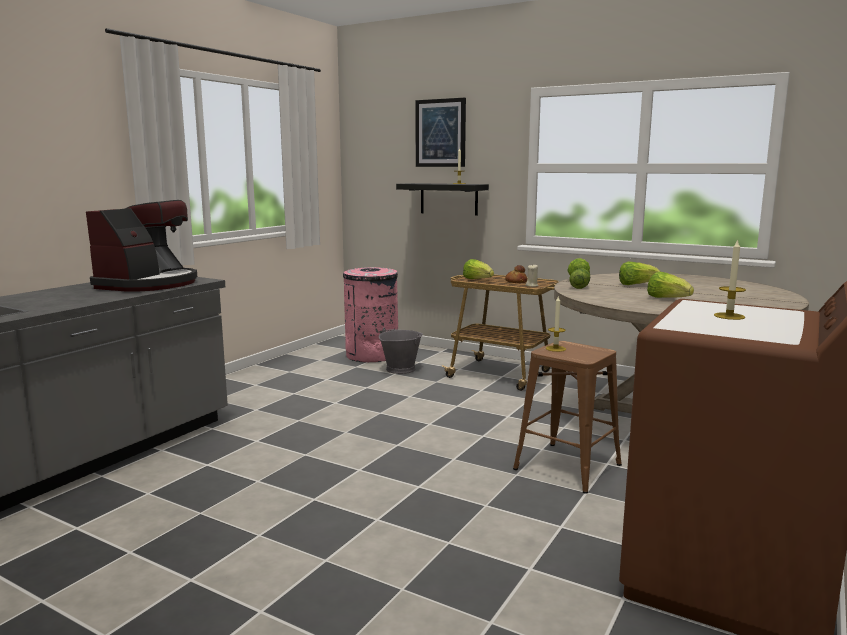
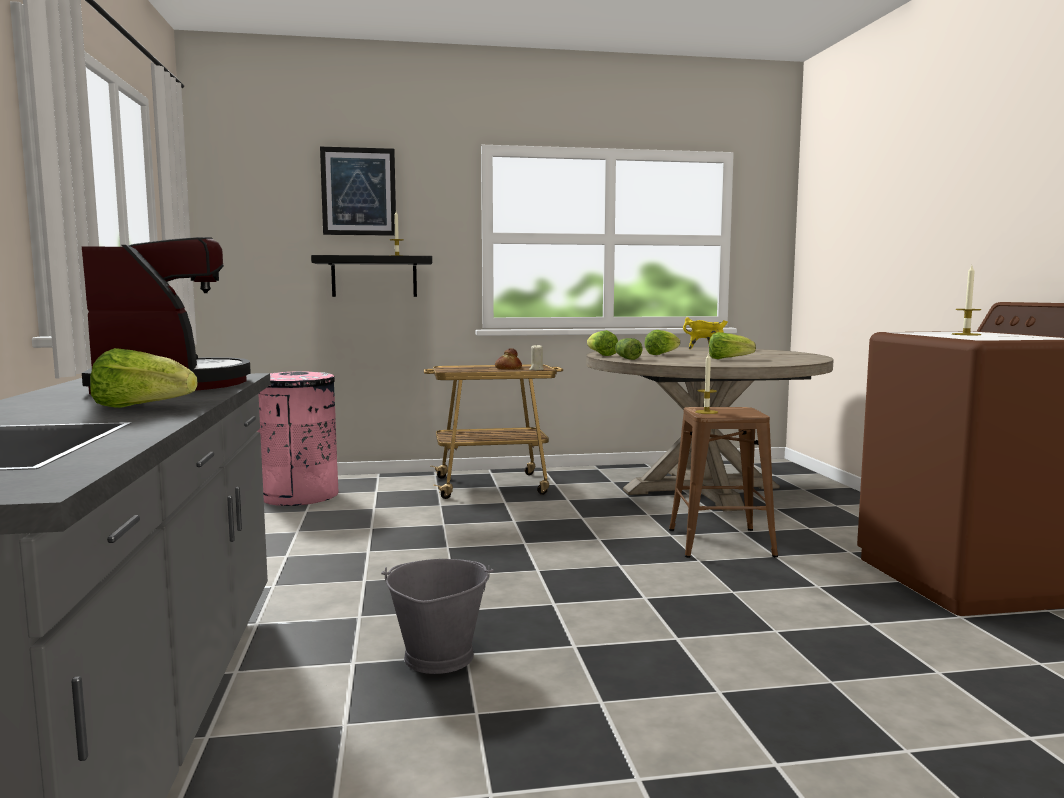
camera: 40 degrees left, 5 degrees down
grey bucket [379,328,423,374] -> grey bucket moved to [381,559,494,674]
lettuce [463,259,494,279] -> lettuce moved to [90,348,198,408]
none -> yellow cooking pot [683,317,728,349]

